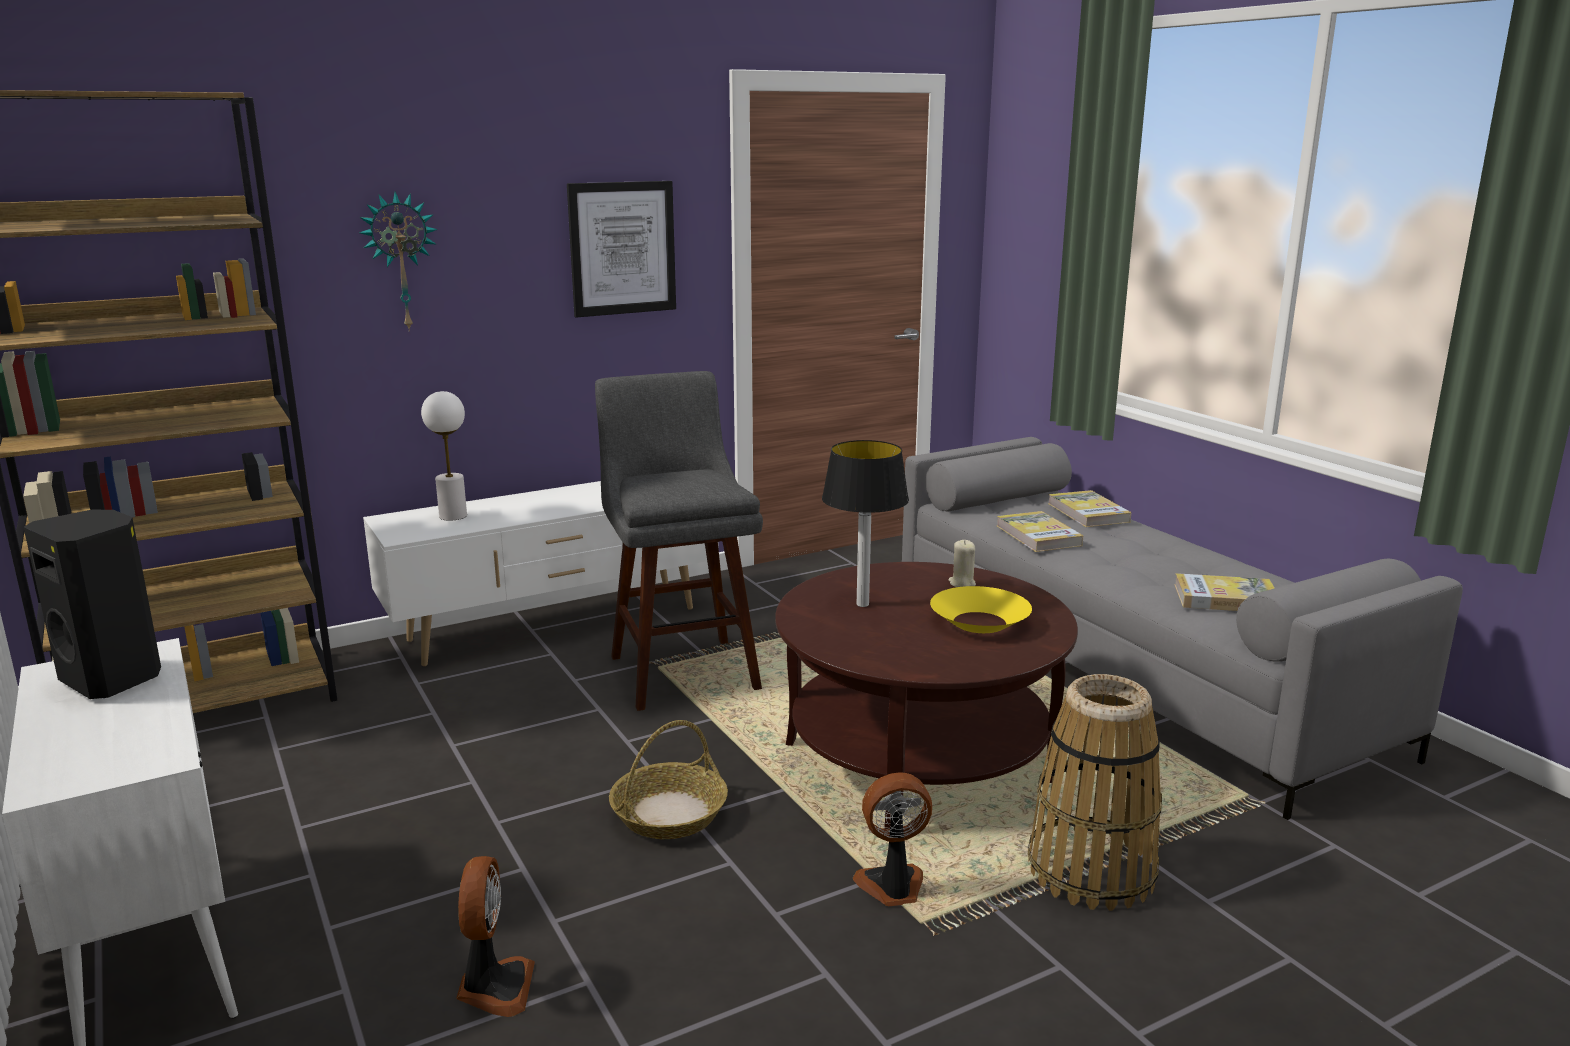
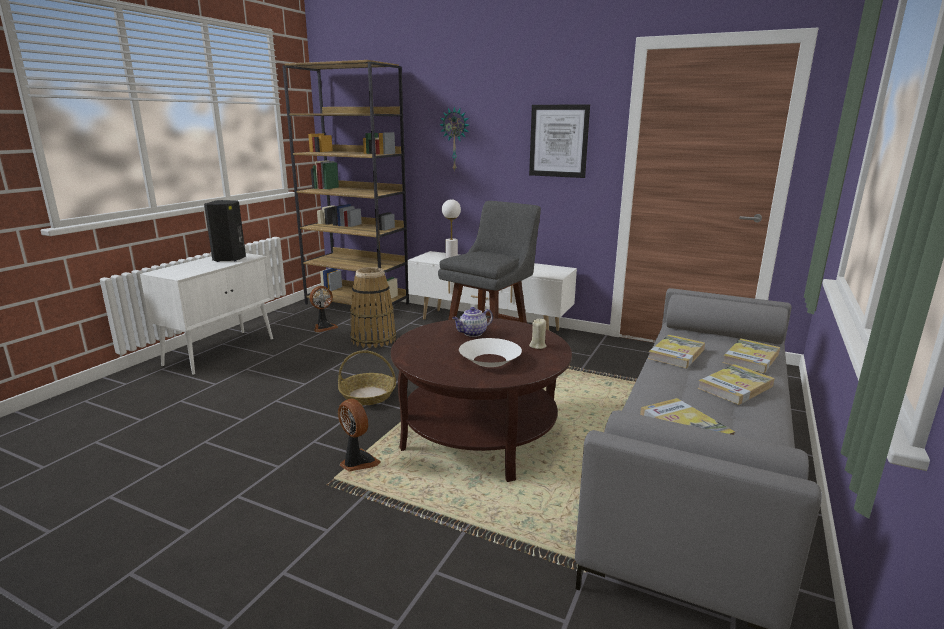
camera: 55 degrees right, 0 degrees up
fan [457,856,535,1017] -> fan moved to [309,286,338,332]
table lamp [822,440,909,607] -> teapot [453,307,493,337]
yellow bowl [930,586,1032,633] -> white bowl [459,338,522,367]
basket [1028,674,1162,911] -> basket moved to [350,267,396,348]
none -> book [697,364,775,405]

